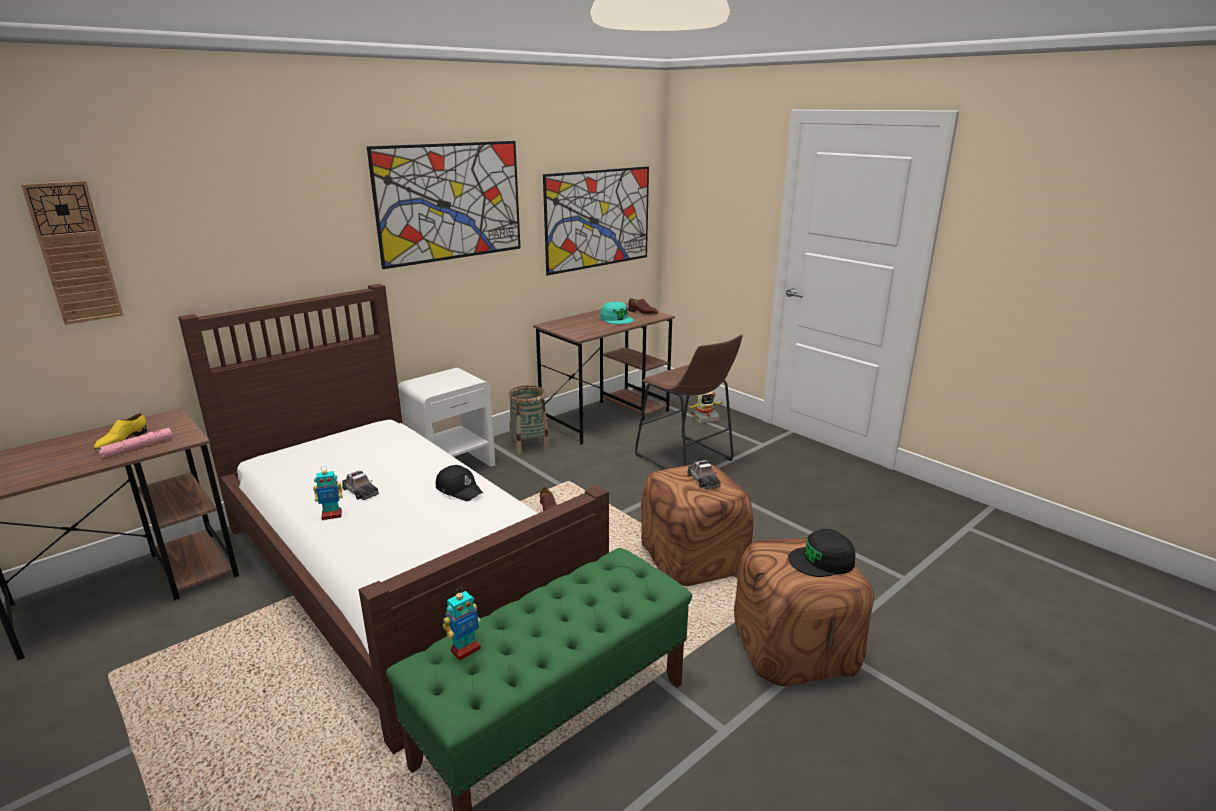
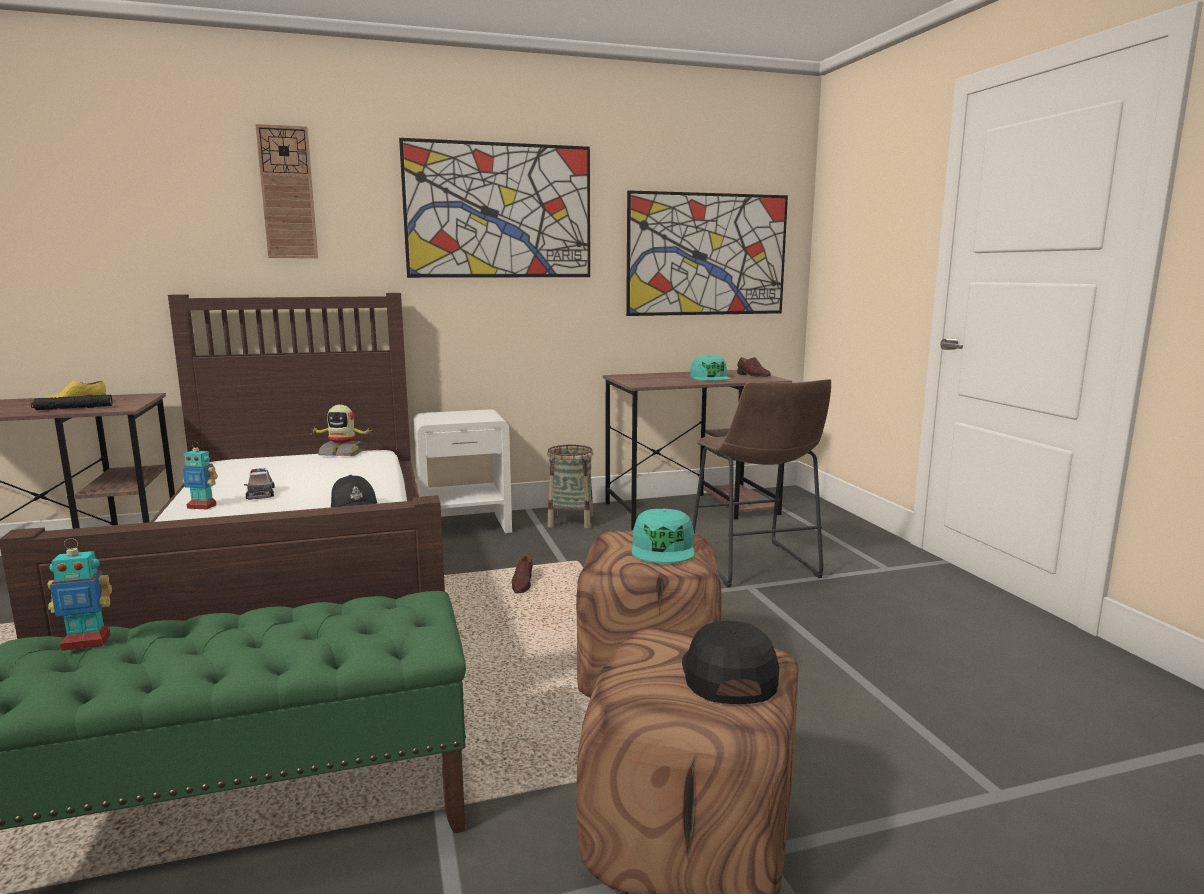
camera: 25 degrees right, 10 degrees down
wall clock [21,181,124,325] -> wall clock moved to [255,124,318,258]
pink flashlight [97,428,173,458] -> black flashlight [31,394,112,410]
toy robot [687,391,724,423] -> toy robot moved to [310,405,373,456]
toy car [687,460,721,490] -> turquoise cap [632,509,694,563]
black cap [788,529,855,577] -> black cap turned 75 degrees clockwise [682,621,779,704]

